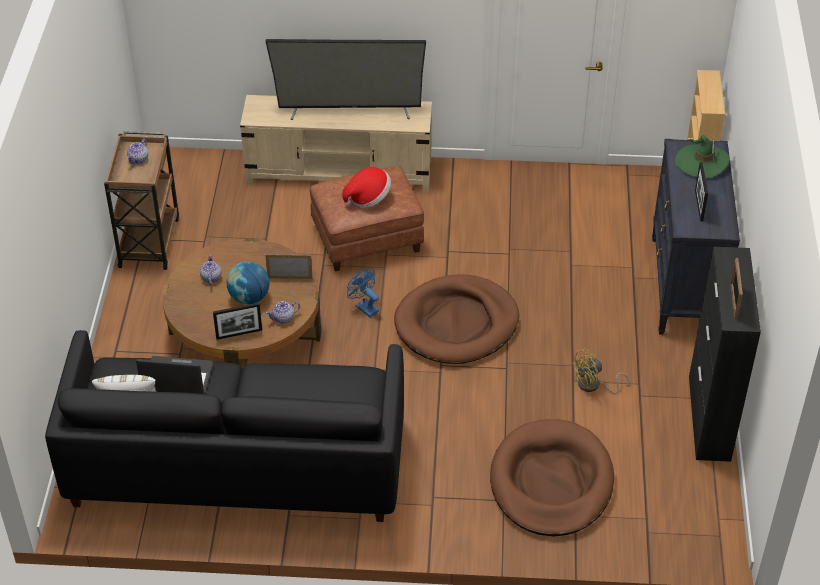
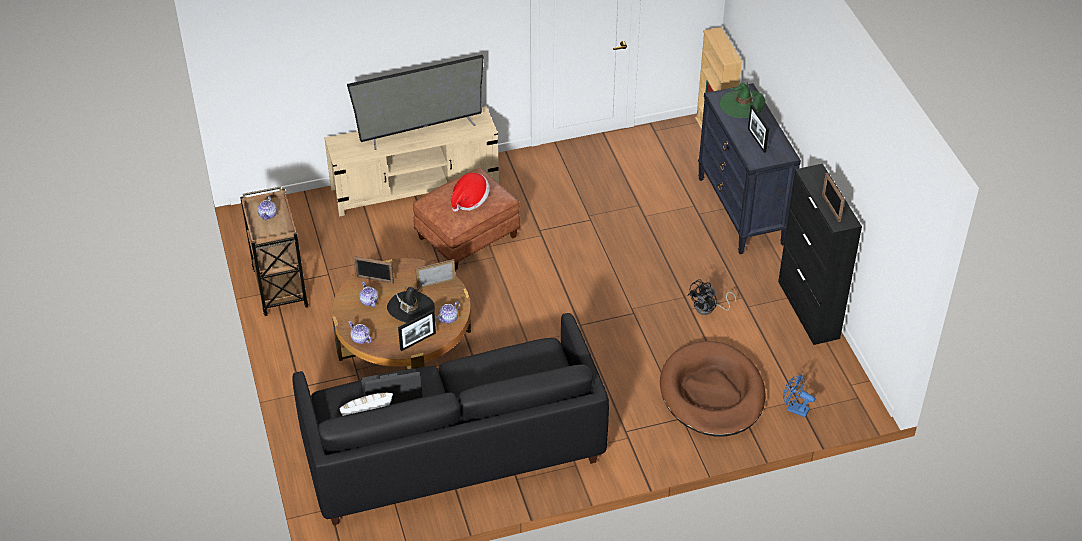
camera: 20 degrees left, 0 degrees up
globe [227,262,270,304] -> black hat [387,285,435,323]
blue fan [347,270,379,317] -> blue fan moved to [783,374,815,417]
brown dog bed [394,275,519,364] -> none
yellow fan [571,349,629,394] -> black fan [687,279,736,315]
none -> teapot [349,321,372,344]
none -> picture frame [353,256,394,284]

